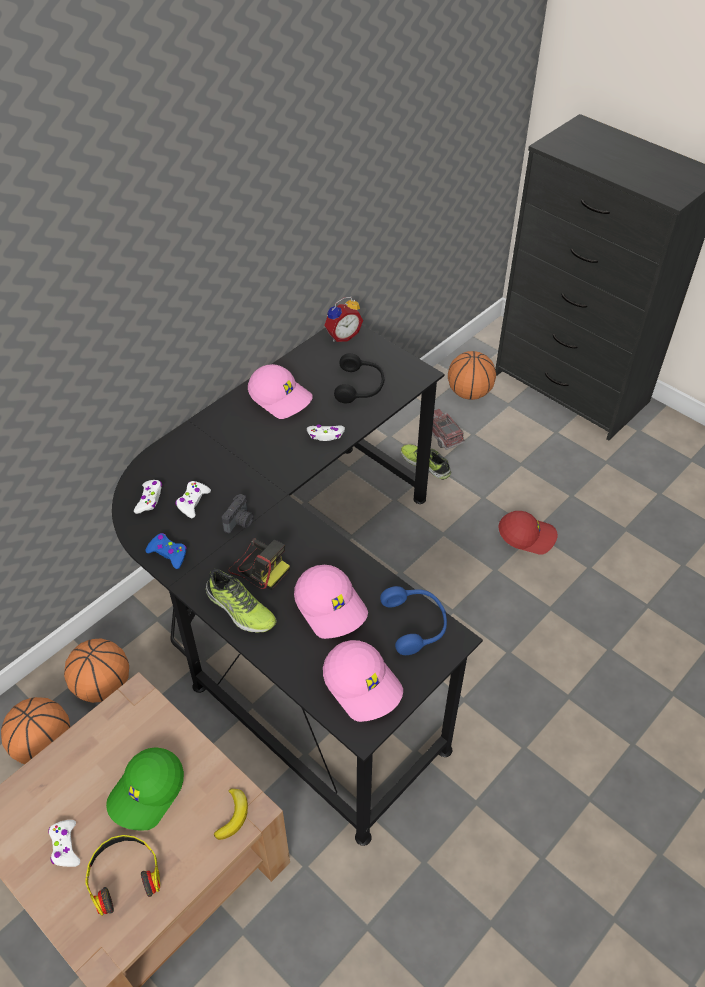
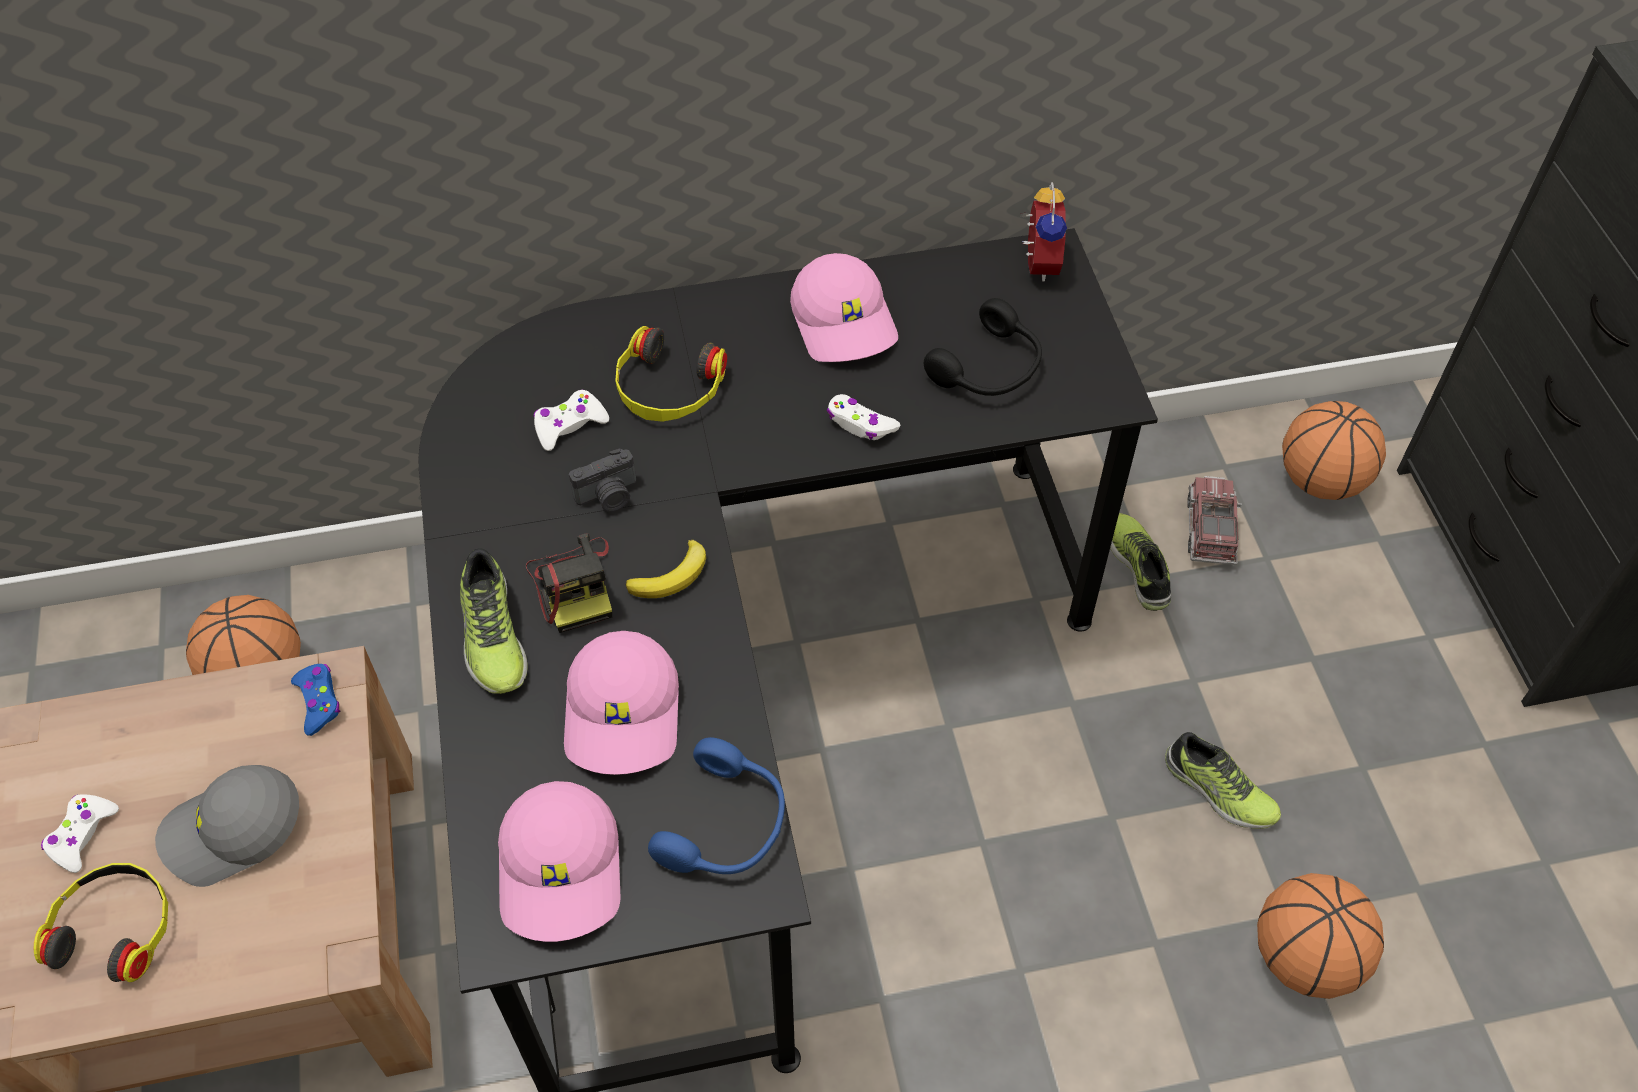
camera: 35 degrees right, 5 degrees up
basketball [64,638,129,703] -> basketball moved to [1257,873,1384,999]
green cap [106,747,184,831] -> grey cap [155,765,299,887]
white game controller [134,480,162,514] -> none
blue game controller [145,533,187,569] -> blue game controller moved to [291,664,340,736]
banana [214,789,248,840] -> banana moved to [626,540,706,598]
alarm clock [324,297,363,342] -> alarm clock turned 90 degrees counterclockwise [1021,182,1067,282]
red cap [498,511,558,555] -> shoe [1165,732,1281,829]
none -> headphones [616,326,727,422]

